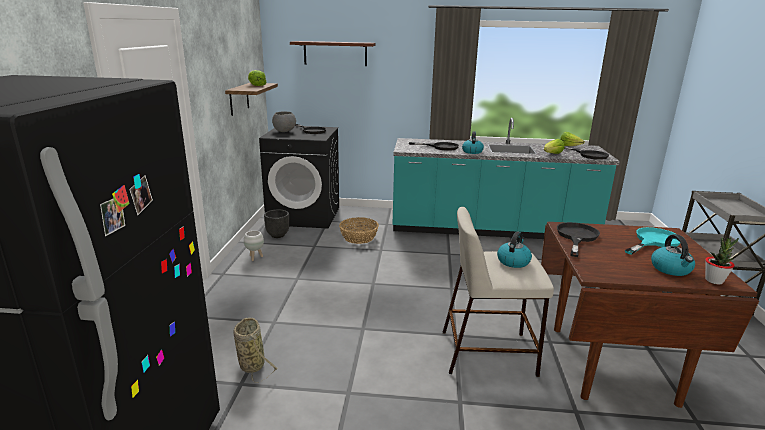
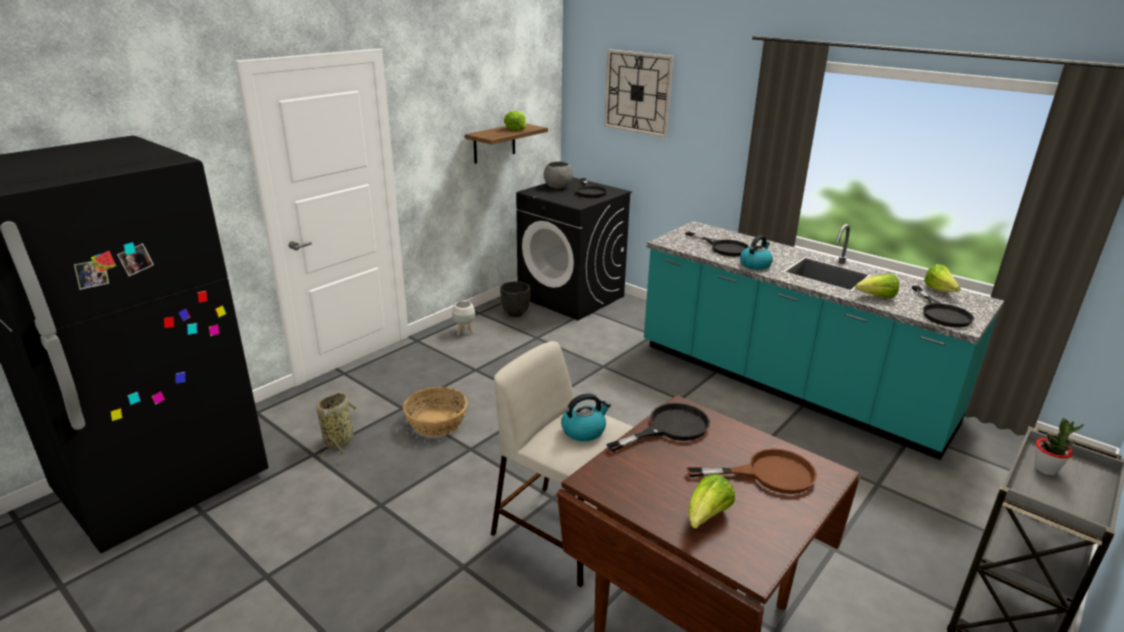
camera: 35 degrees right, 5 degrees up
shelf [290,41,376,66] -> wall clock [604,49,674,138]
basket [339,217,379,244] -> basket moved to [403,387,468,437]
turquoise frying pan [625,227,680,255] -> brown frying pan [687,449,817,494]
kettle [651,234,695,276] -> lettuce [688,474,735,529]
potted plant [705,237,739,284] -> potted plant moved to [1034,418,1084,475]

